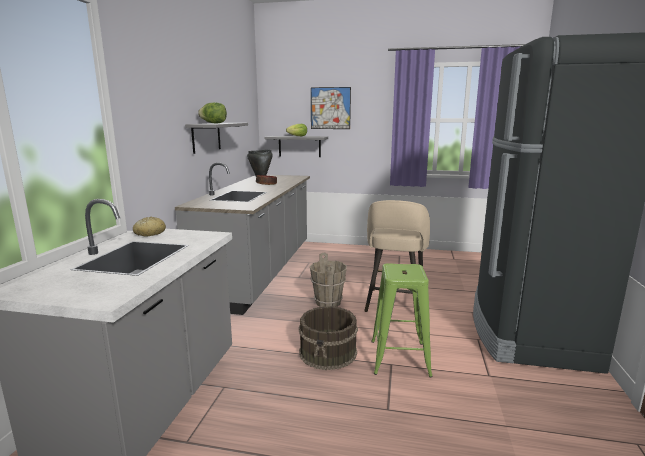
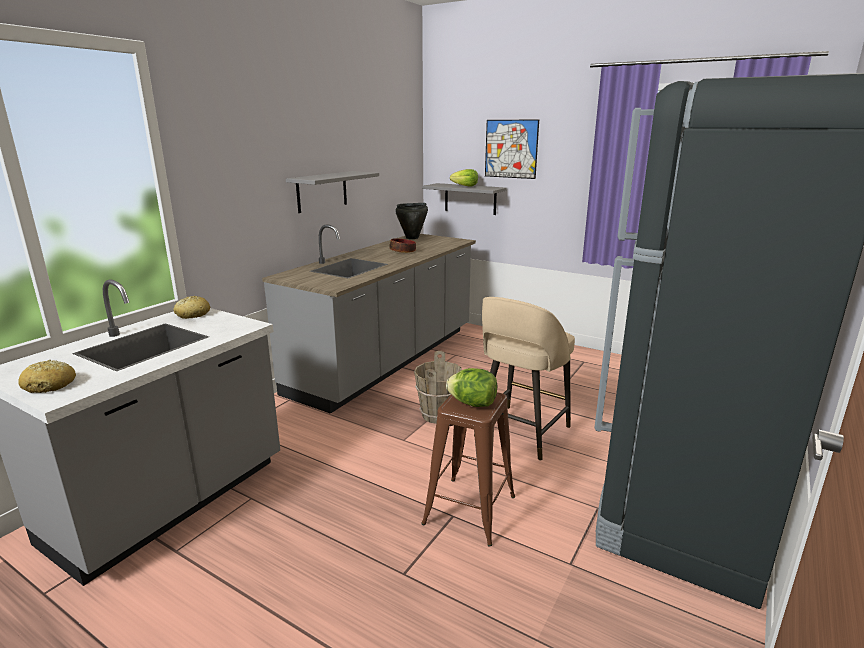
camera: 20 degrees right, 5 degrees up
lettuce [198,102,227,124] -> lettuce moved to [446,368,497,407]
brown bucket [299,306,358,370] -> none
green stool [371,263,433,378] -> brown stool [421,392,515,547]
none -> bread [18,360,76,393]

